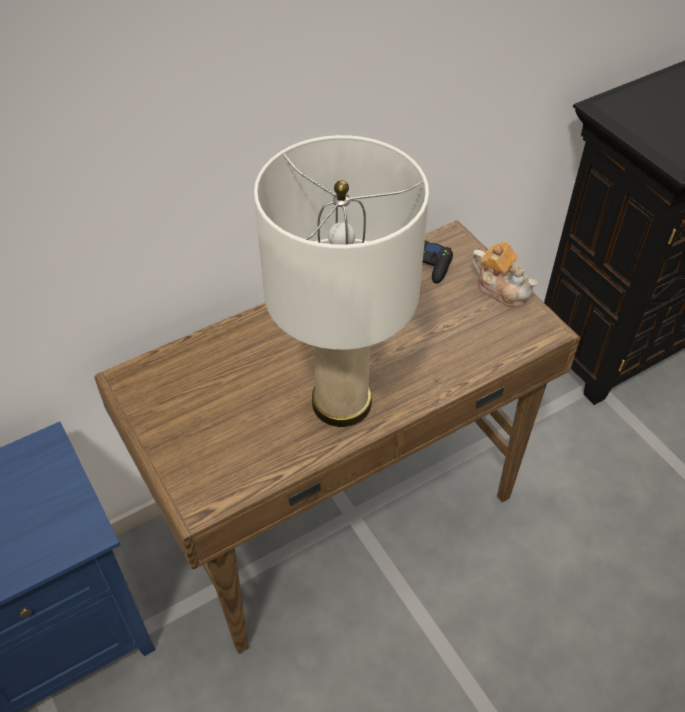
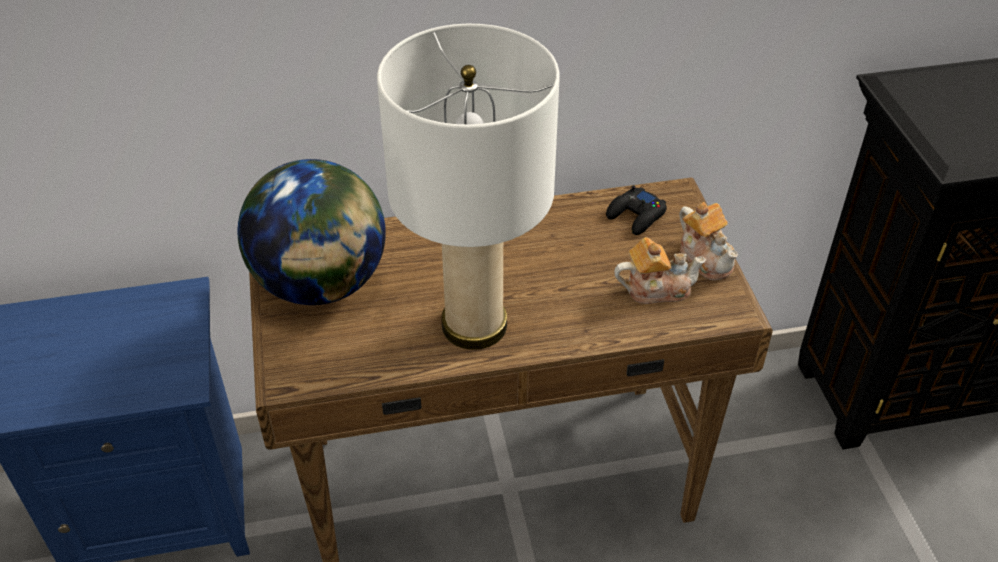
camera: 20 degrees right, 5 degrees down
none -> globe [238,159,386,305]
none -> teapot [614,237,706,304]

